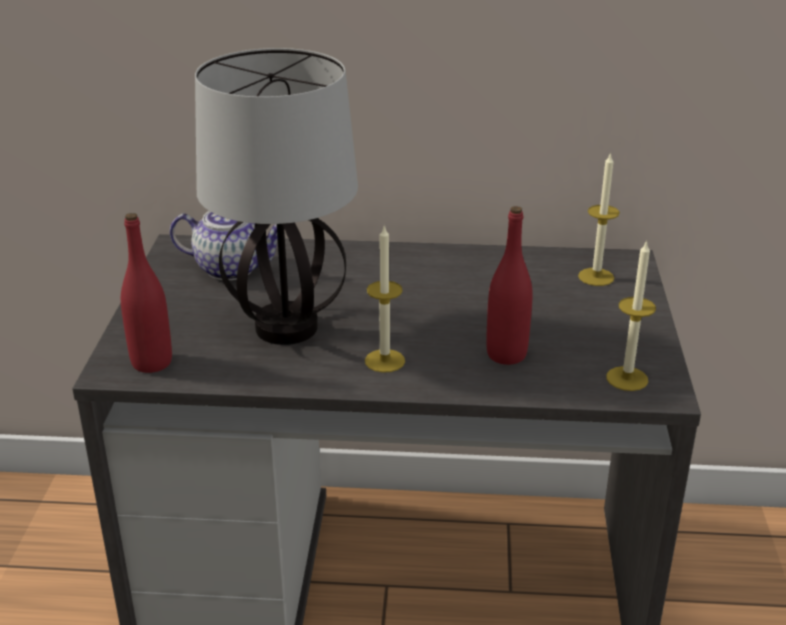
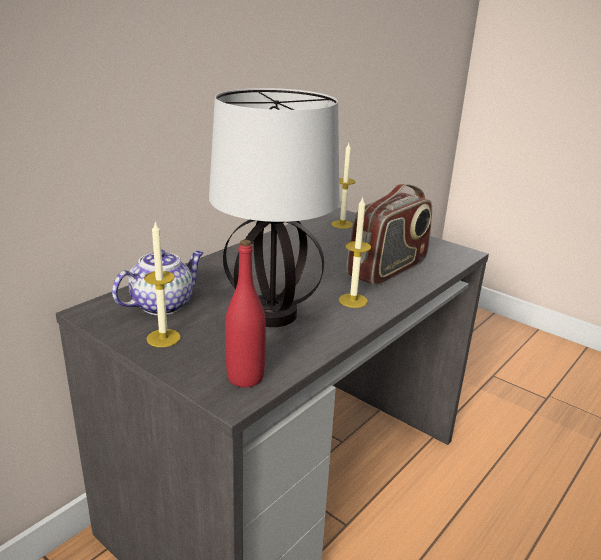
camera: 55 degrees left, 5 degrees down
red bottle [486,206,533,365] -> radio [347,184,432,286]
candle [606,240,656,391] -> candle moved to [144,221,181,347]

